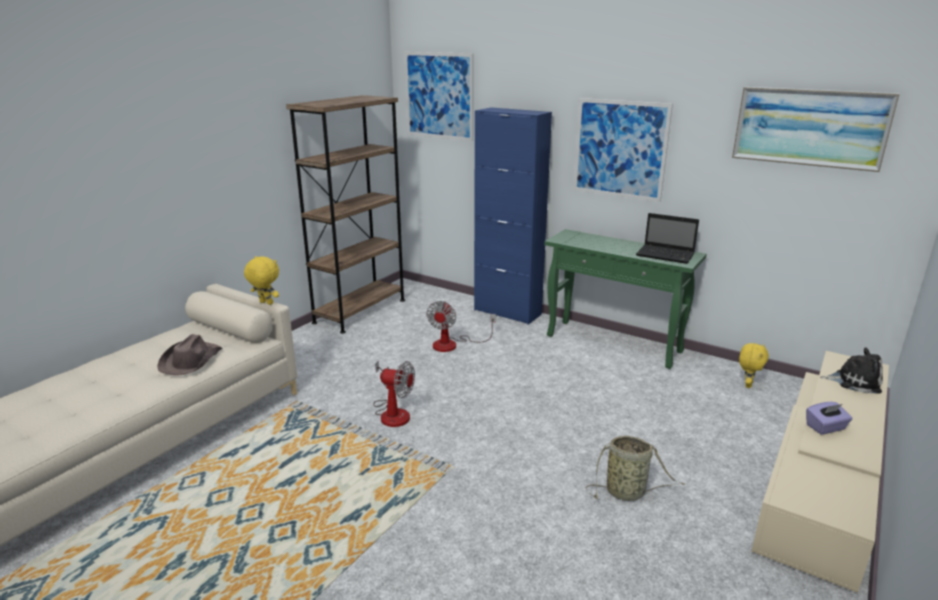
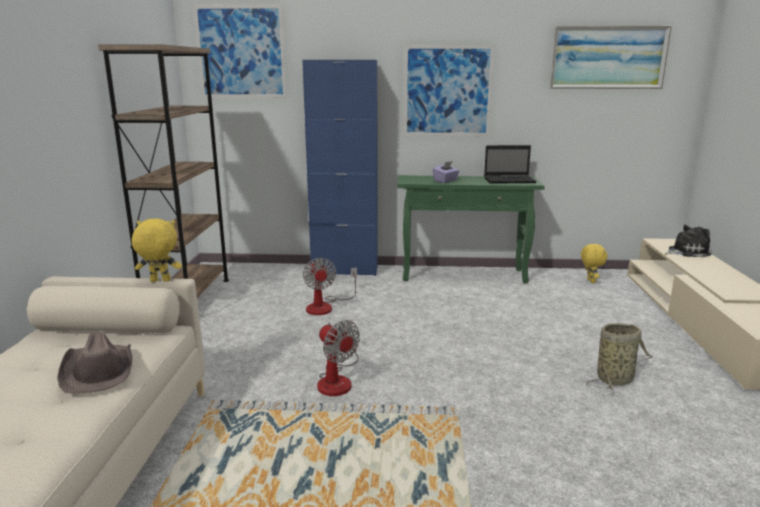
camera: 30 degrees left, 5 degrees down
fan [373,360,415,427] -> fan turned 60 degrees clockwise [317,320,360,396]
purple tissue box [806,402,853,435] -> purple tissue box moved to [433,161,460,183]

